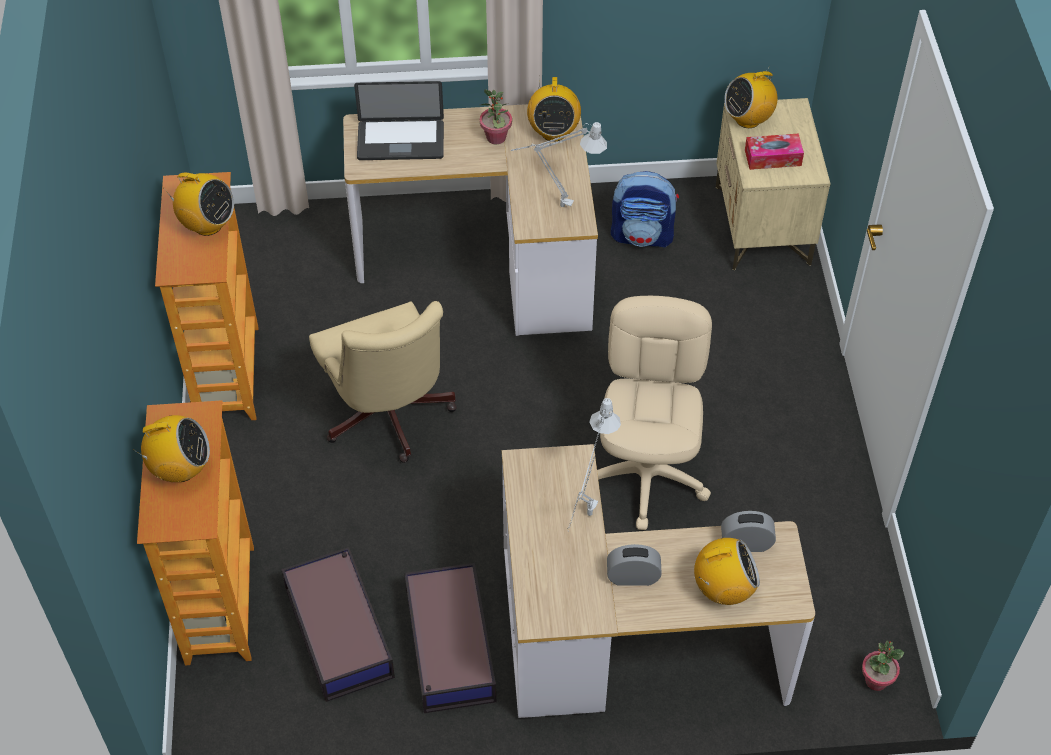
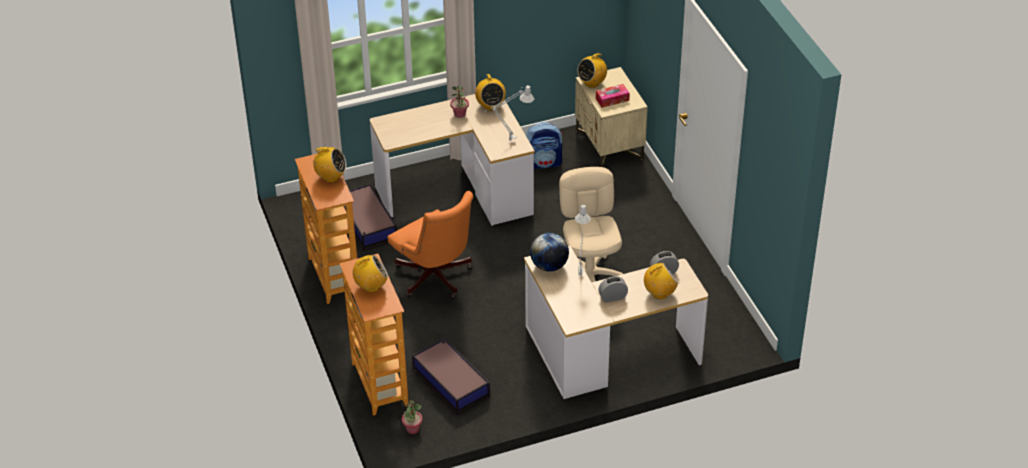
camera: 15 degrees left, 10 degrees down
beige office chair [309,301,457,463] -> orange office chair [387,191,473,299]
laptop [354,81,444,160] -> none
storage box [405,563,496,713] -> storage box moved to [344,184,397,251]
potted plant [862,641,904,691] -> potted plant moved to [402,400,422,434]
none -> globe [530,233,569,272]

